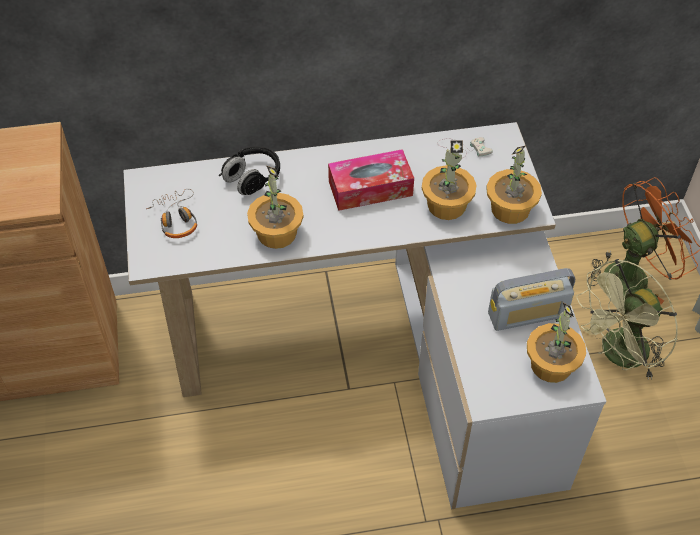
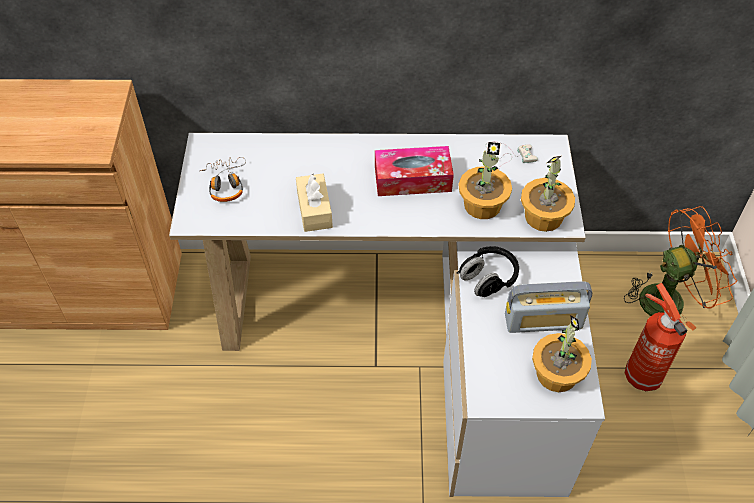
camera: 10 degrees right, 0 degrees up
black headphones [219,146,280,195] -> black headphones moved to [456,246,519,297]
potted plant [247,166,303,249] -> beige tissue box [296,174,333,232]
green fan [576,259,677,380] -> fire extinguisher [625,283,688,391]

